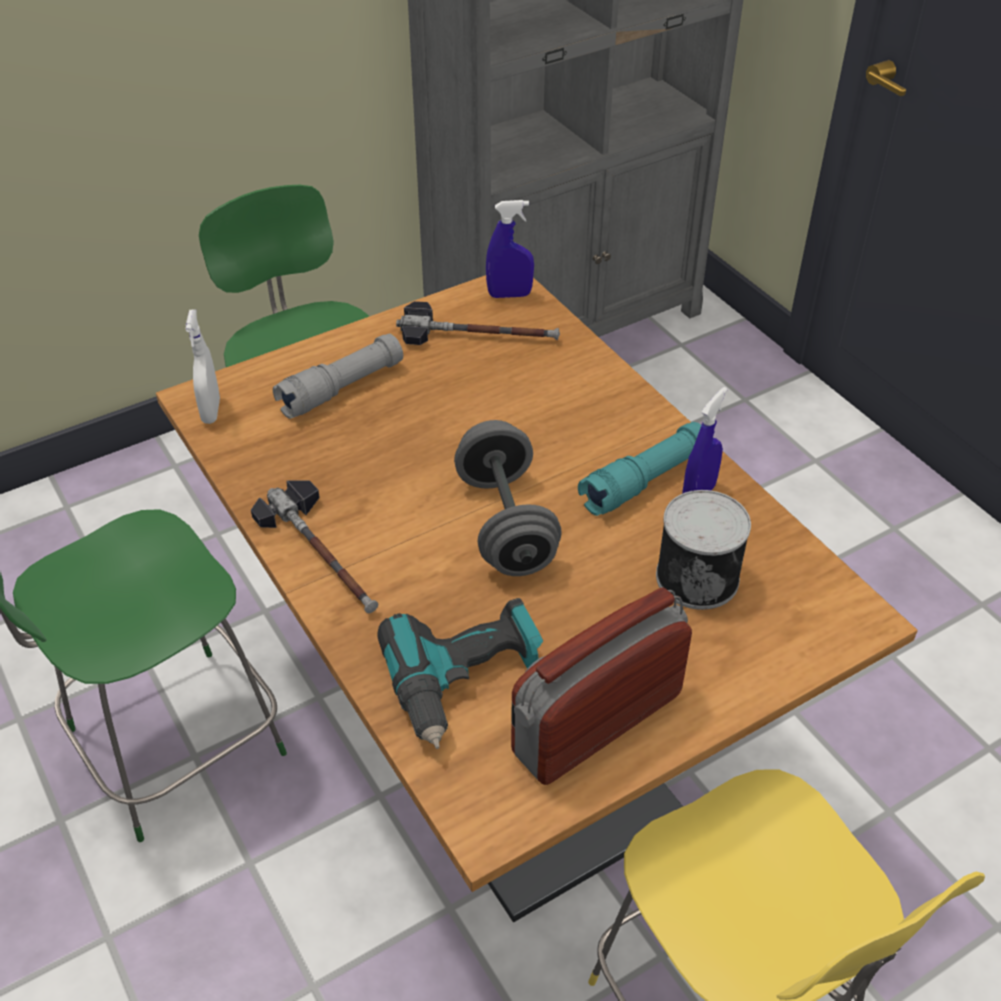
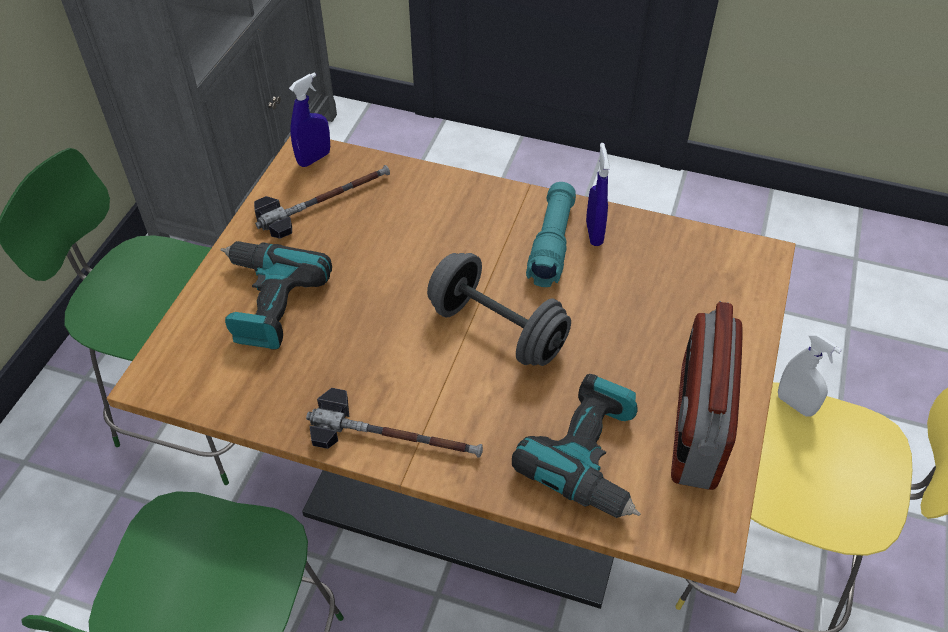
camera: 40 degrees left, 5 degrees up
white spray bottle [186,309,220,424] -> white spray bottle moved to [778,333,842,417]
grey flashlight [273,333,403,419] -> power drill [221,241,332,349]
can [656,490,751,610] -> none

